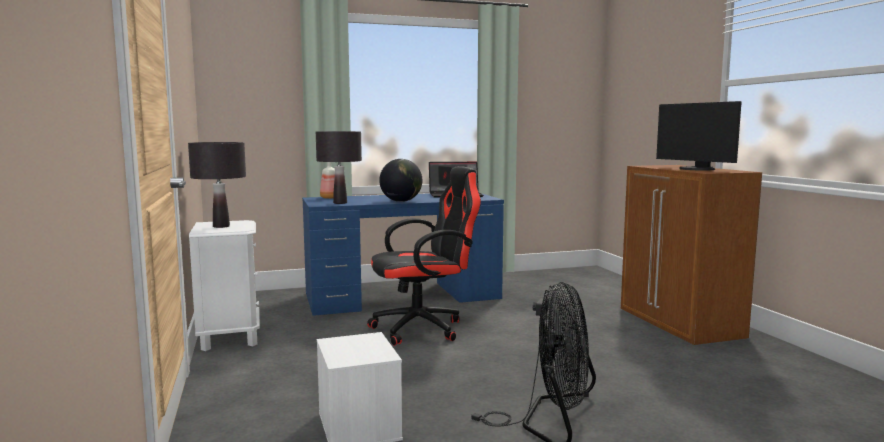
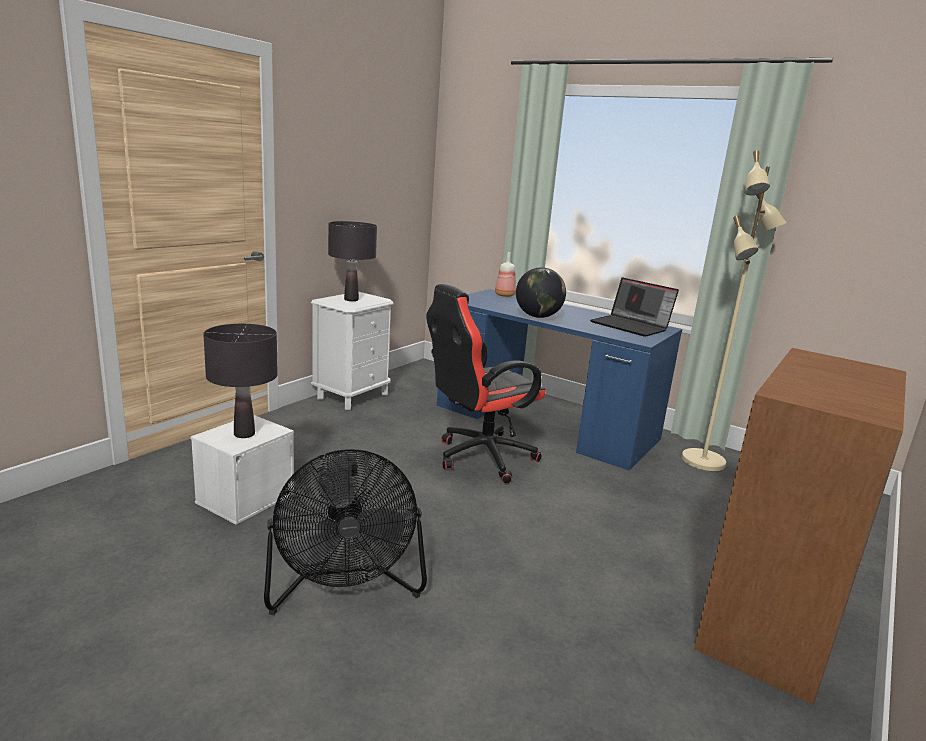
camera: 50 degrees right, 10 degrees up
black table lamp [316,131,362,204] -> black table lamp moved to [203,324,278,438]
black office chair [367,166,481,346] -> black office chair turned 120 degrees clockwise [426,284,546,484]
monitor [656,101,742,170] -> none
none -> beige floor lamp [682,150,786,471]

